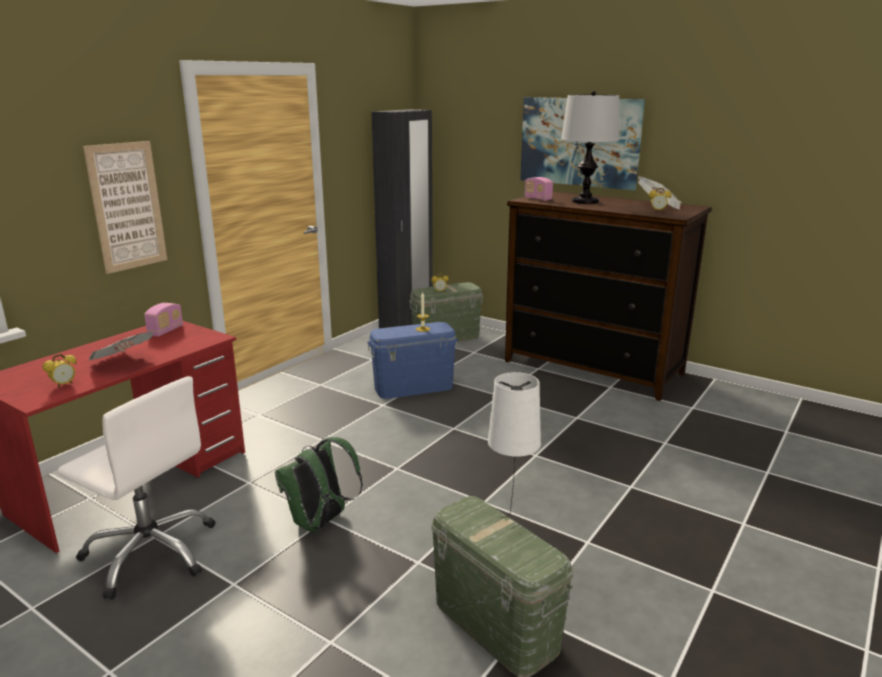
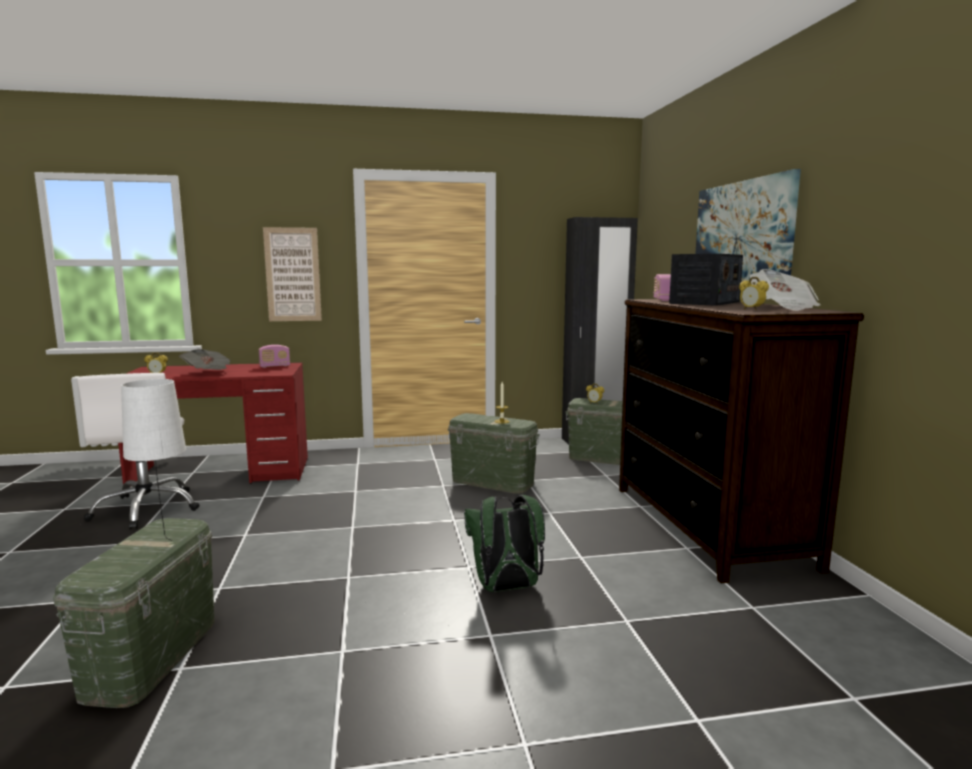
camera: 45 degrees right, 10 degrees down
green backpack [275,437,363,532] -> green backpack moved to [464,495,545,592]
blue storage box [367,322,458,399] -> green storage box [448,413,540,494]
table lamp [561,91,619,204] -> radio [669,254,743,306]

